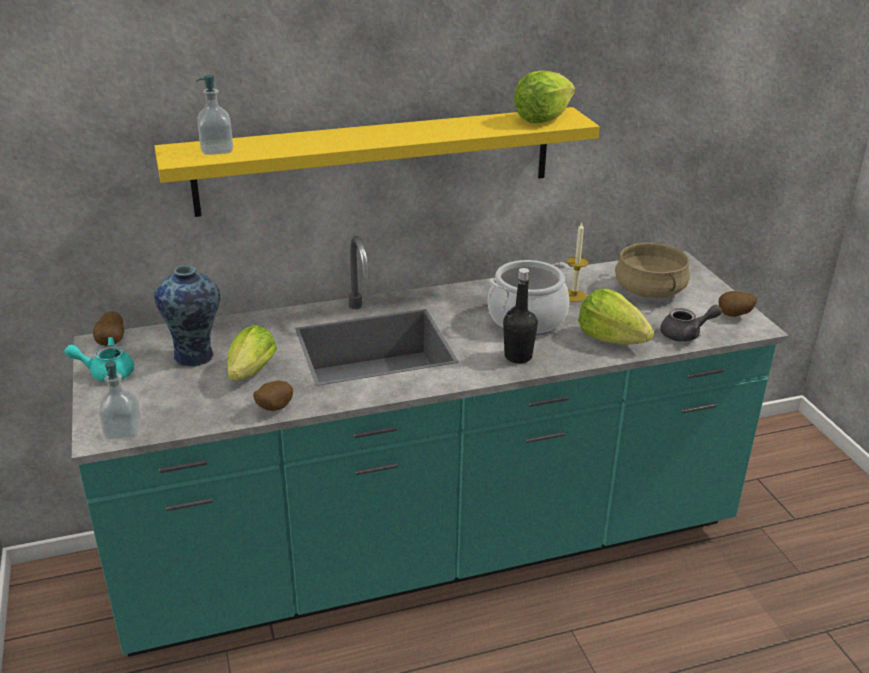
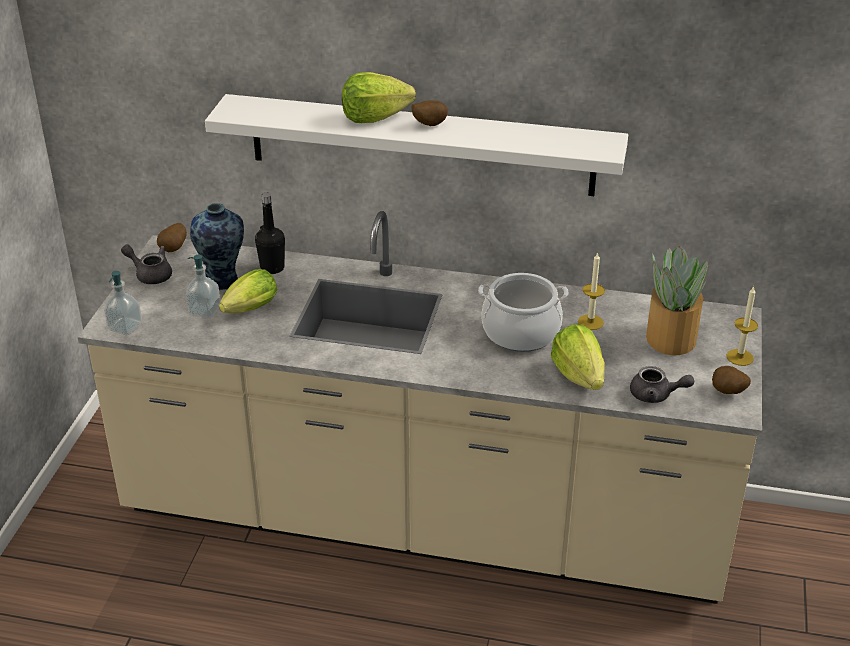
camera: 30 degrees right, 5 degrees up
turquoise teapot [64,337,134,382] -> grey teapot [121,245,172,284]
turquoise counter [72,236,789,657] -> beige counter [78,211,762,604]
yellow shelf [154,107,600,217] -> white shelf [205,94,628,196]
soap dispenser [196,75,233,155] -> soap dispenser moved to [186,255,220,318]
potato [253,380,293,411] -> potato moved to [411,100,448,126]
black bottle [503,268,538,364] -> black bottle moved to [255,193,285,274]
lettuce [514,71,575,123] -> lettuce moved to [342,72,416,123]
beige cooking pot [615,243,690,298] -> potted plant [646,246,708,355]
none -> candle [726,286,758,366]

